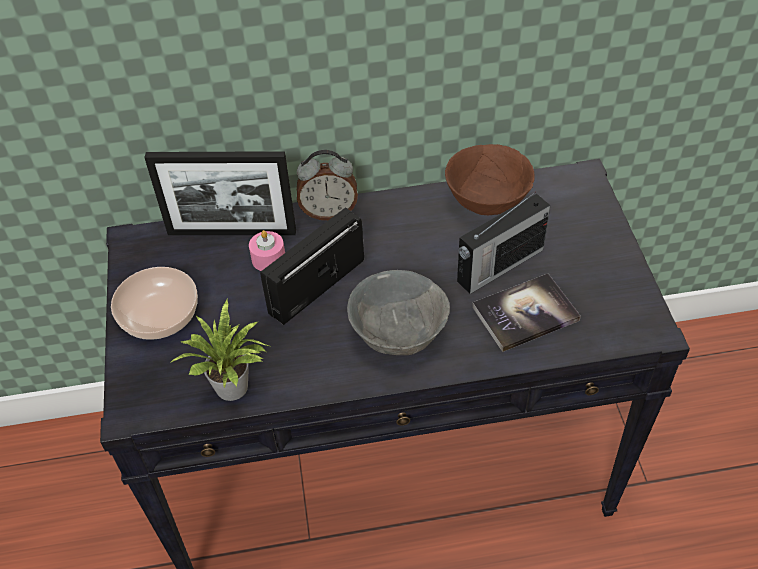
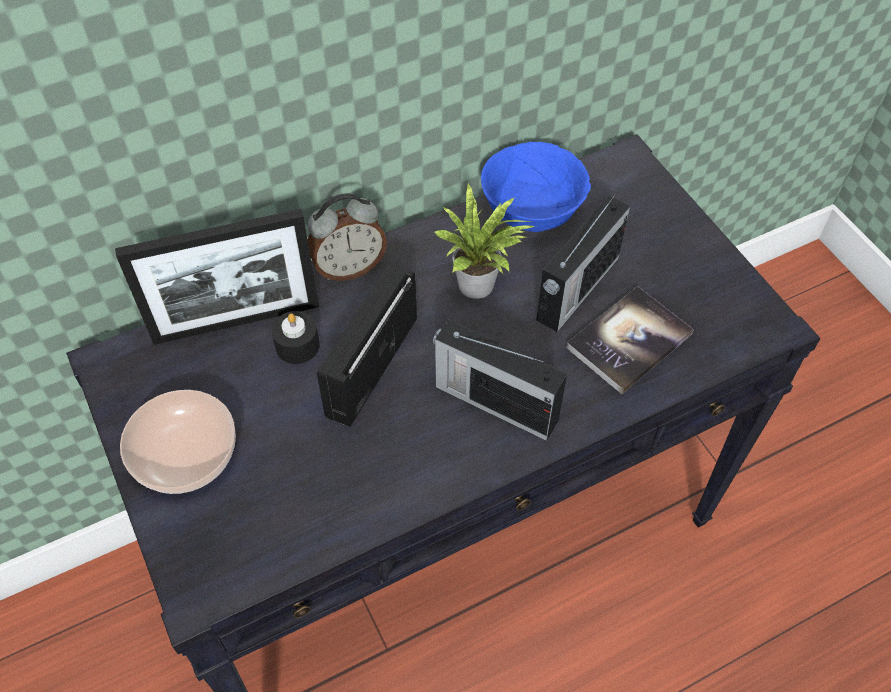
camera: 20 degrees left, 5 degrees up
potted plant [170,300,269,401] -> potted plant moved to [435,182,536,299]
pink candle [249,230,285,271] -> black candle [272,311,320,364]
grey bowl [347,270,450,355] -> radio [433,320,567,441]
brown bowl [445,144,535,215] -> blue bowl [481,142,591,232]

